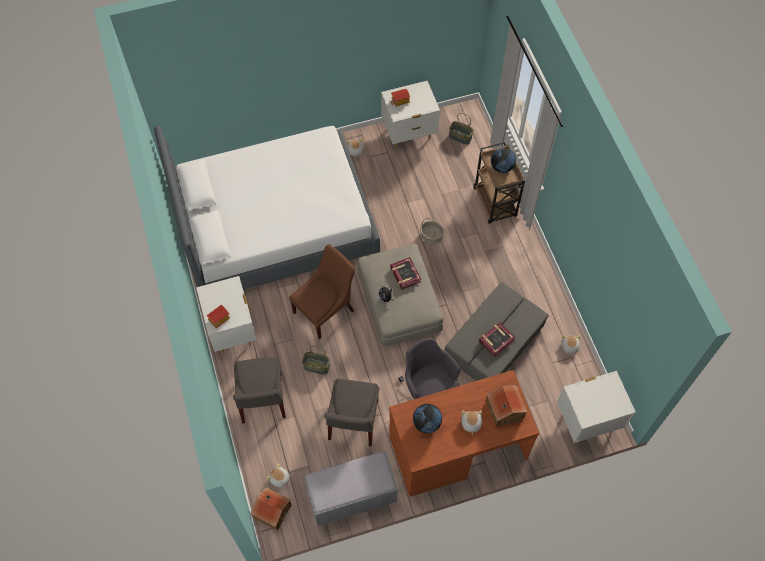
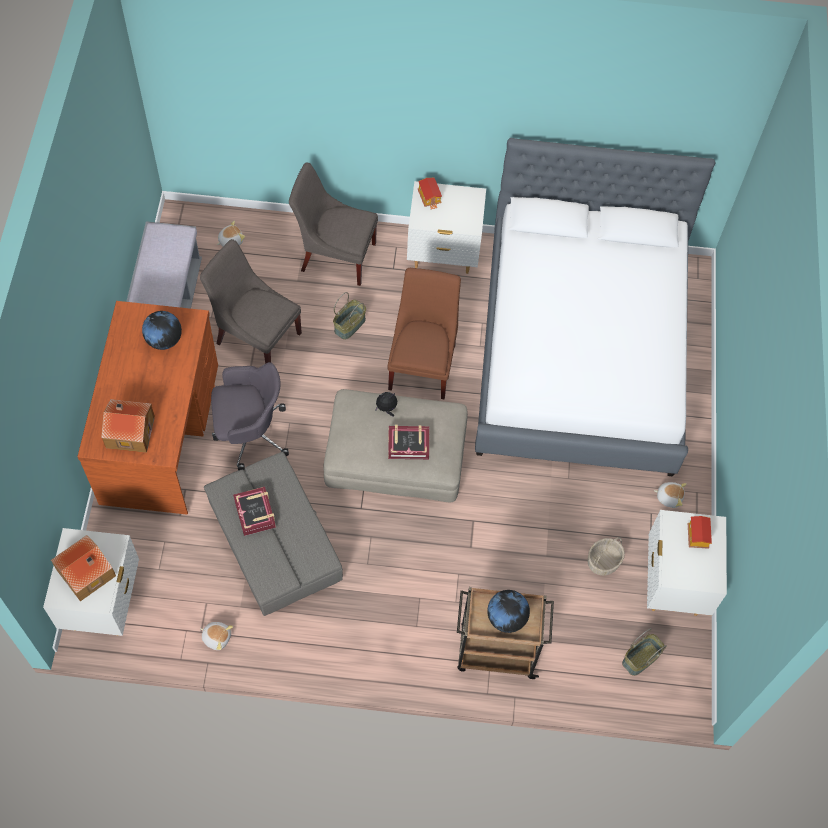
camera: 110 degrees right, 0 degrees up
toy house [251,487,291,531] -> toy house moved to [51,535,116,601]
brown chair [289,244,355,339] -> brown chair turned 150 degrees counterclockwise [387,268,461,399]
basket [420,218,444,243] -> basket moved to [588,537,625,575]
plush toy [462,410,482,435] -> none

